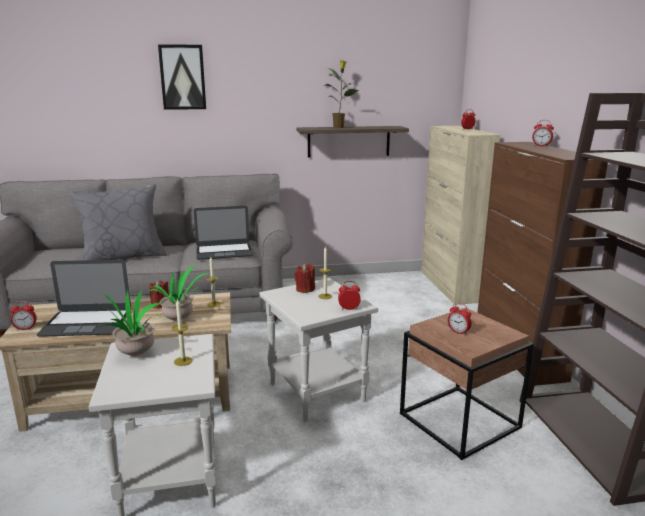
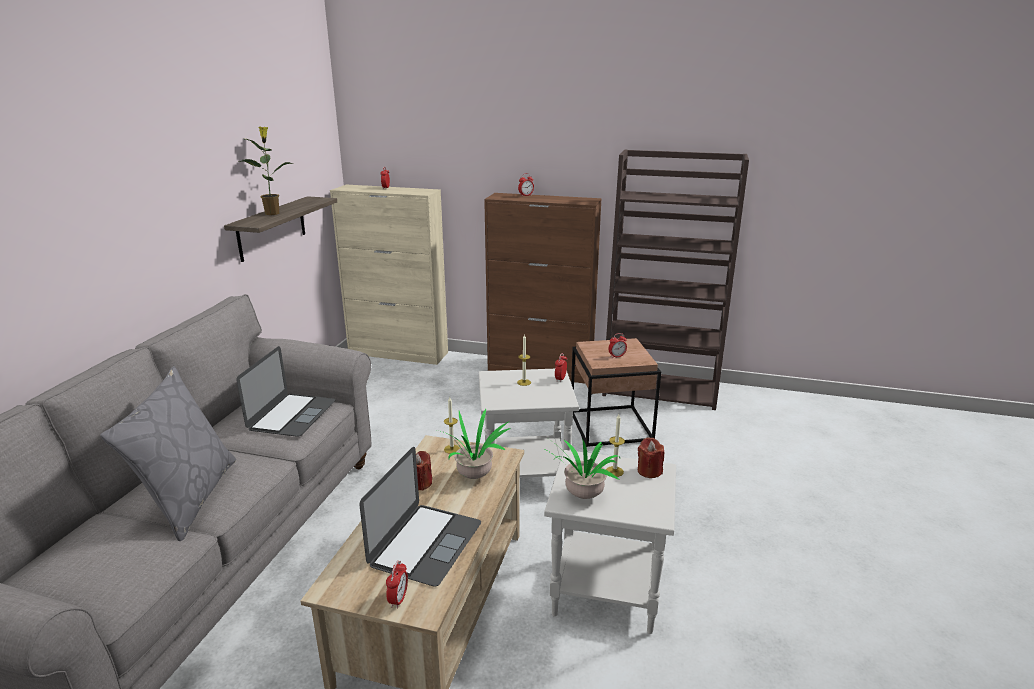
camera: 65 degrees left, 5 degrees up
picture [158,44,206,110] -> none
red candle [294,264,315,293] -> red candle moved to [638,438,664,478]

